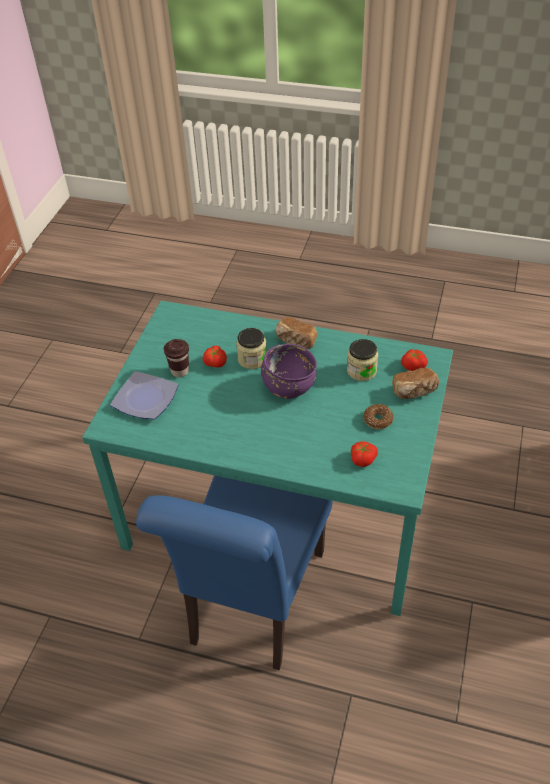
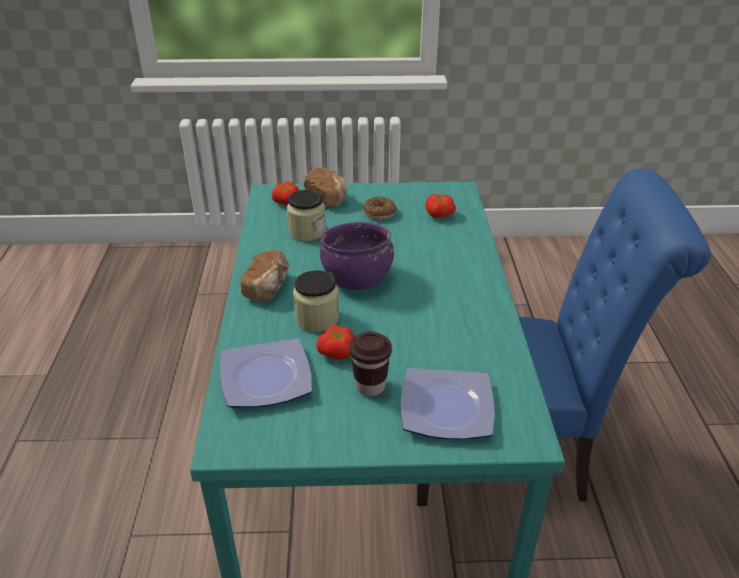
camera: 110 degrees left, 10 degrees down
none -> plate [220,338,312,408]

